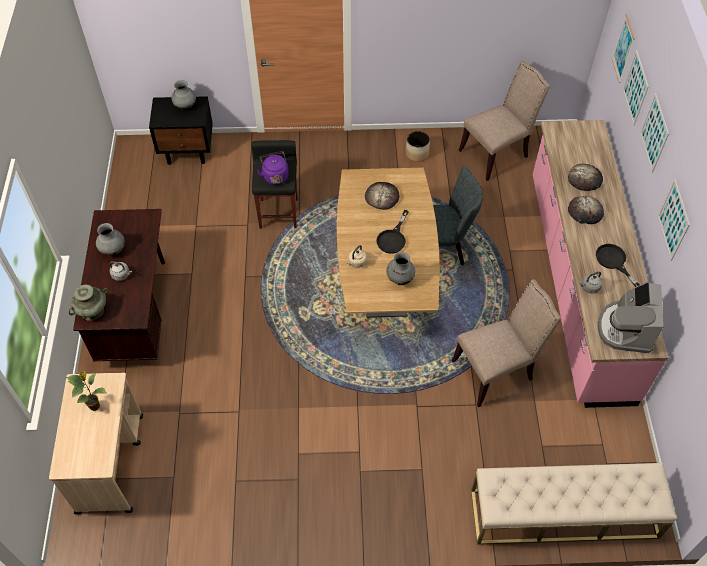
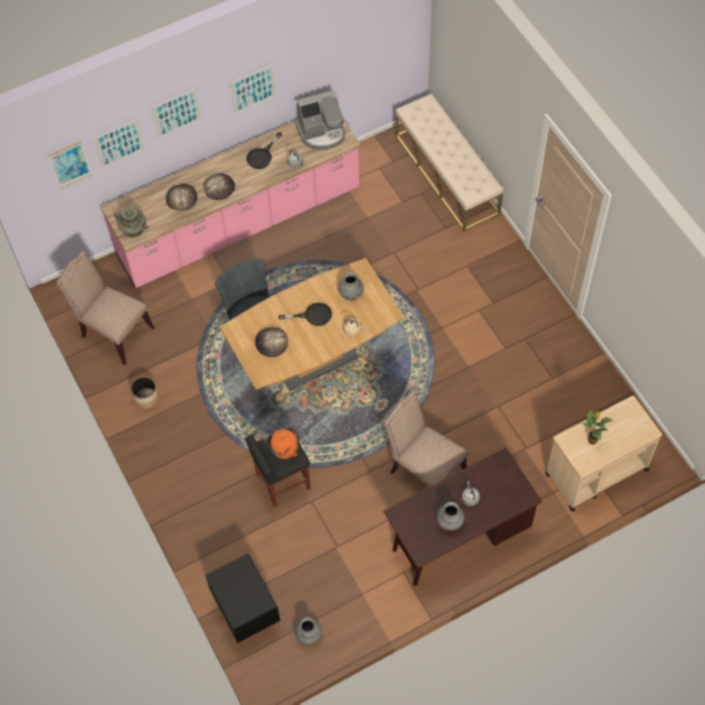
camera: 115 degrees left, 5 degrees up
turquoise vase [68,285,108,321] -> turquoise vase moved to [114,207,148,238]
grey vase [171,80,196,109] -> grey vase moved to [295,618,322,645]
purple kettle [256,151,289,185] -> orange kettle [265,429,298,459]
beige chair [451,279,561,407] -> beige chair moved to [384,390,468,487]

